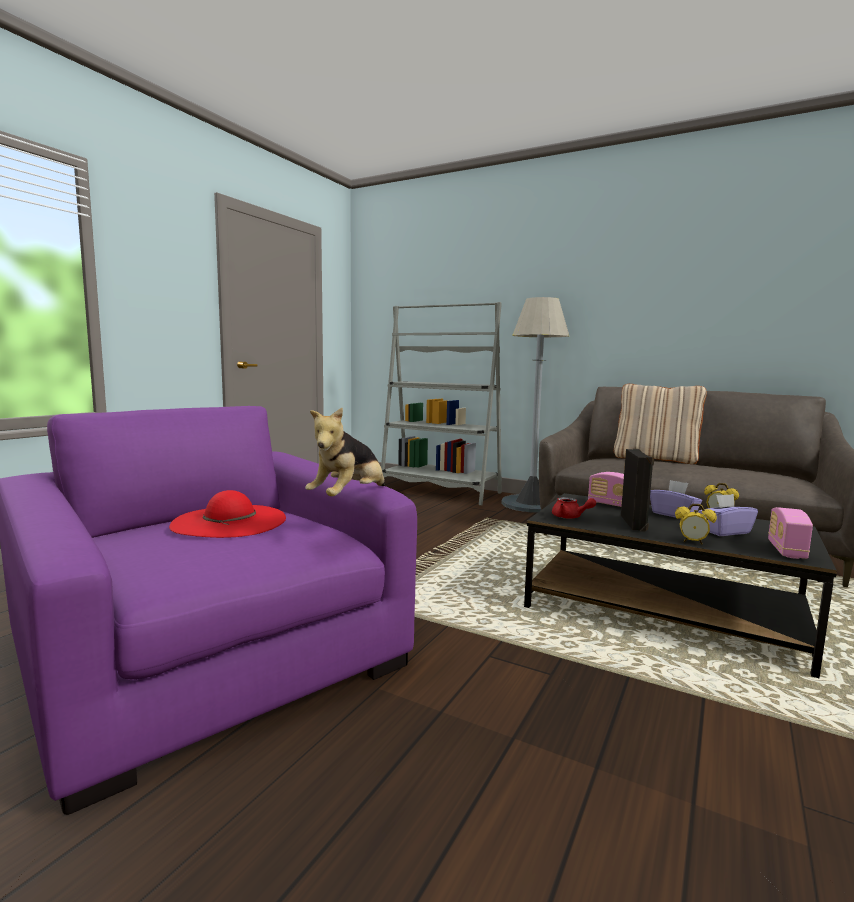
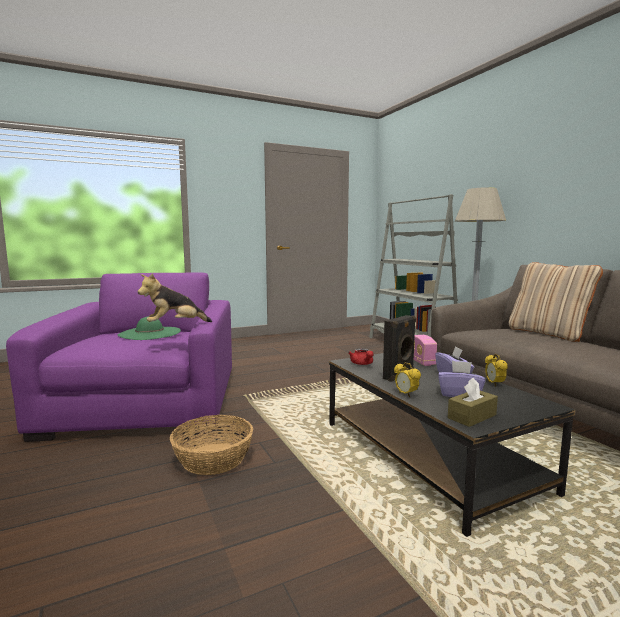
camera: 35 degrees right, 0 degrees up
red hat [169,490,286,538] -> green hat [118,316,181,340]
radio [768,507,813,559] -> brown tissue box [448,378,498,427]
none -> basket [170,415,253,475]

